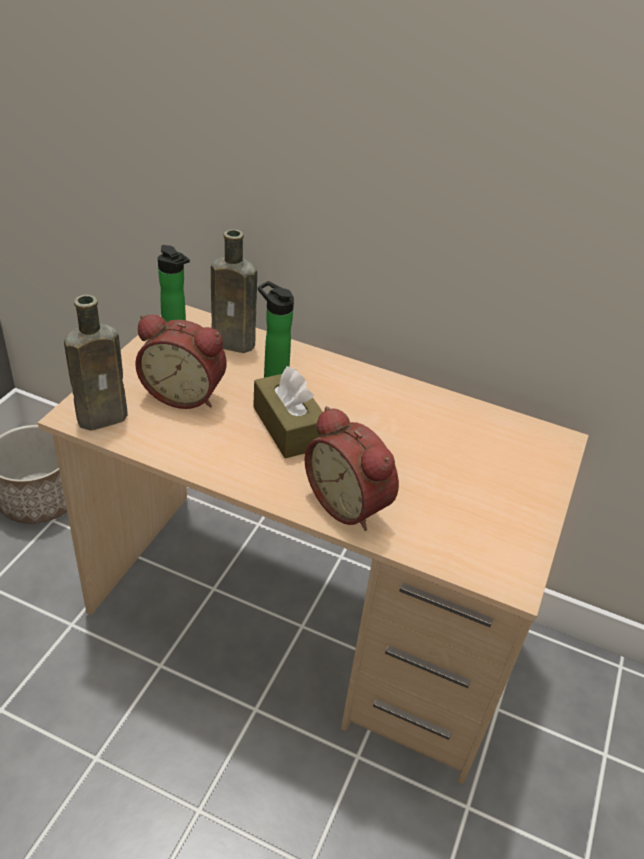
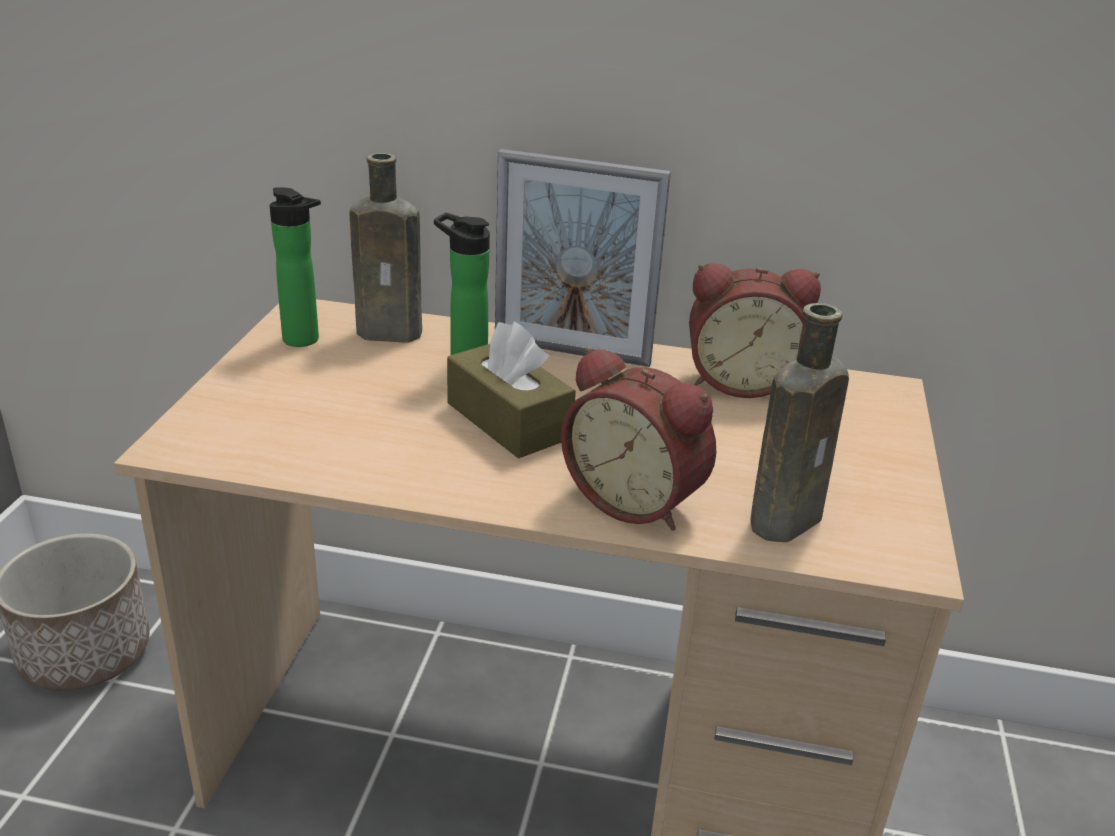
camera: 10 degrees left, 10 degrees down
brown bottle [64,295,128,430] -> brown bottle moved to [750,303,849,542]
alarm clock [135,314,227,409] -> alarm clock moved to [689,263,821,398]
none -> picture frame [495,149,671,367]

